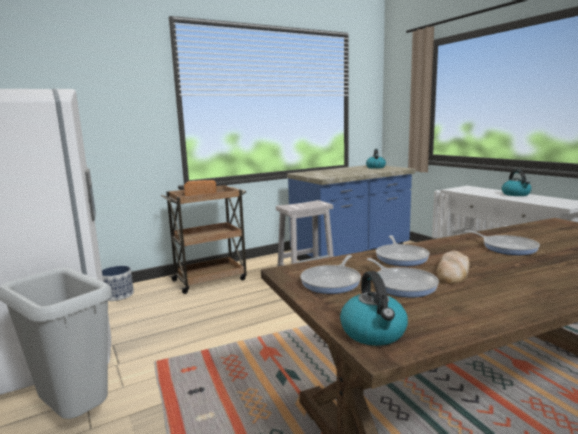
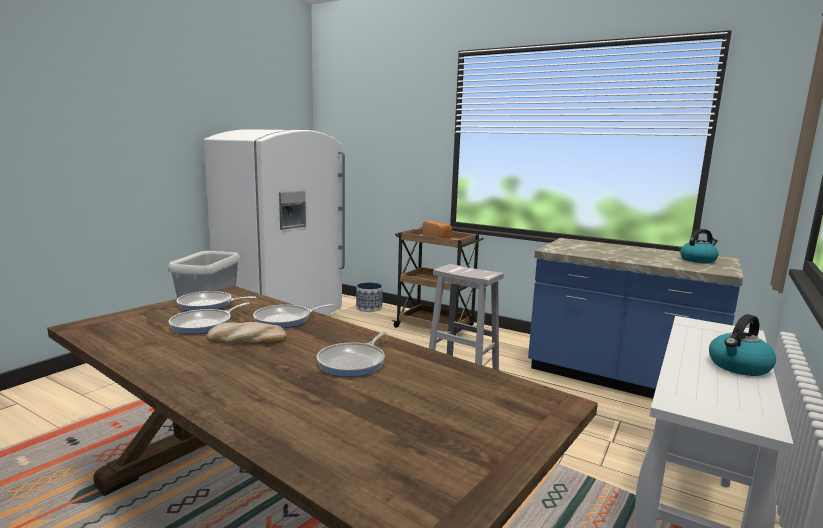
camera: 60 degrees right, 0 degrees up
kettle [340,271,408,346] -> none

